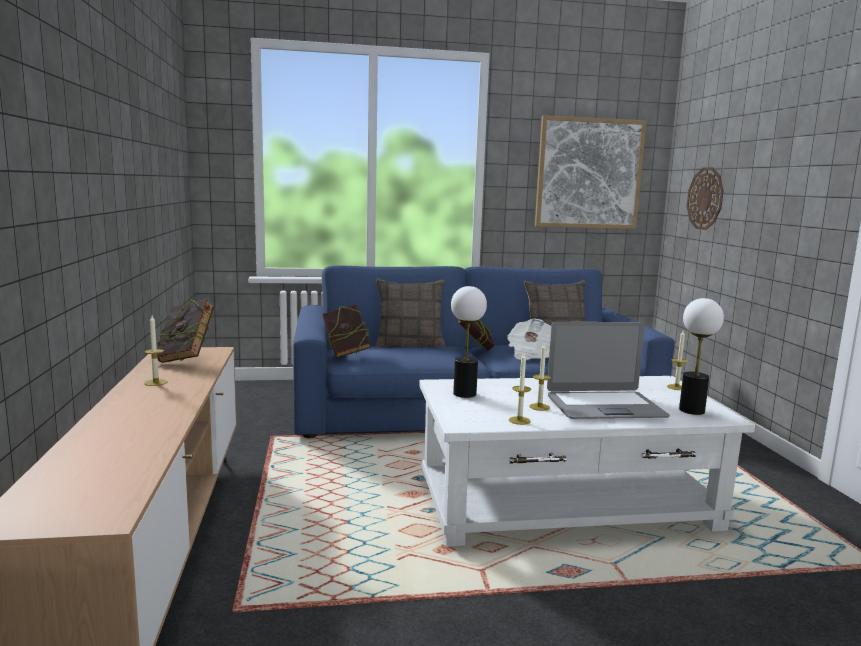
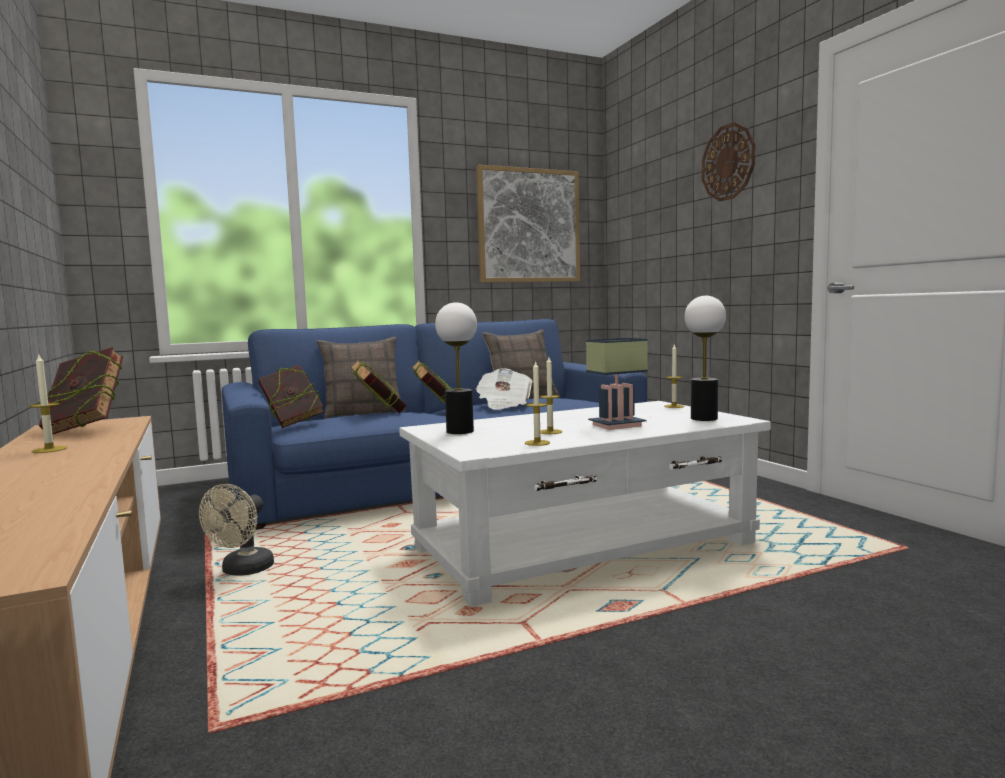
camera: 15 degrees left, 5 degrees down
laptop [547,322,670,419] -> table lamp [586,338,648,430]
wall clock [687,167,723,230] -> wall clock moved to [702,122,755,201]
none -> beige fan [199,484,274,576]
none -> book [350,359,407,413]

